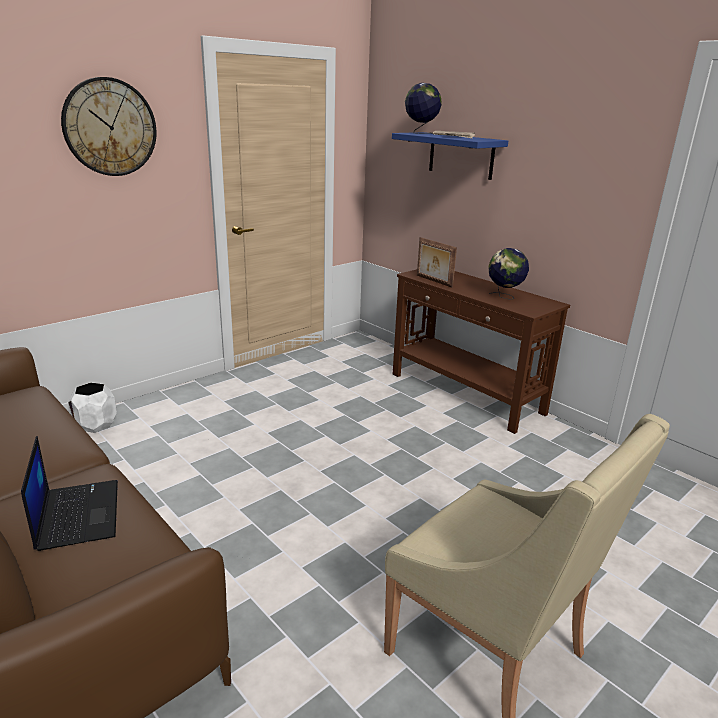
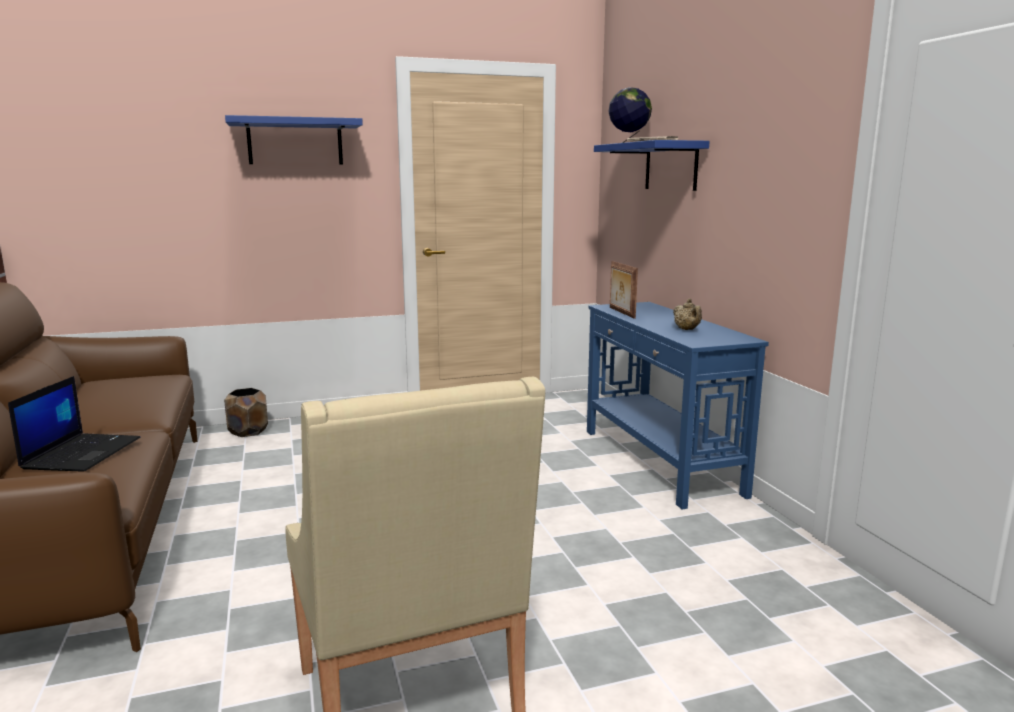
camera: 25 degrees right, 10 degrees down
wall clock [61,77,156,176] -> blue shelf [225,115,363,165]
white planter [68,382,117,433] -> brown planter [224,388,268,437]
brown console table [393,269,570,434] -> blue console table [587,302,769,510]
globe [488,248,529,300] -> beige teapot [673,299,702,330]

